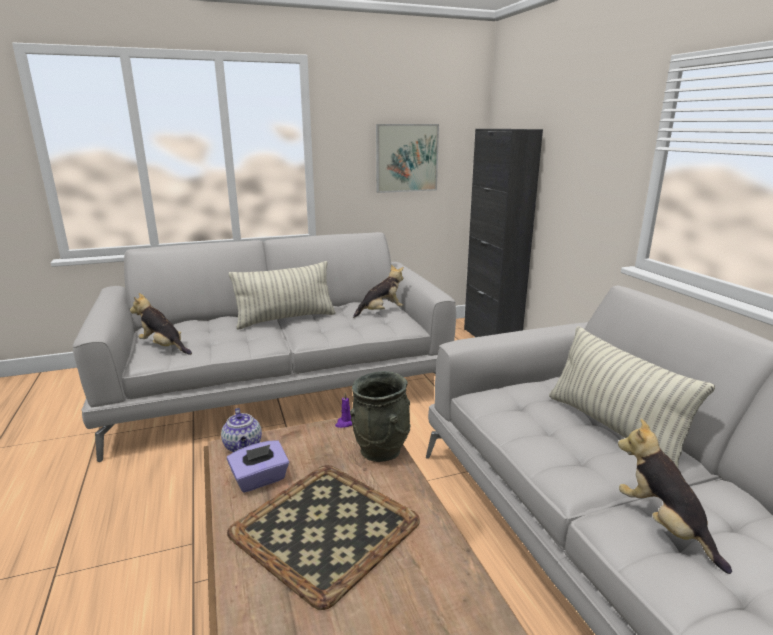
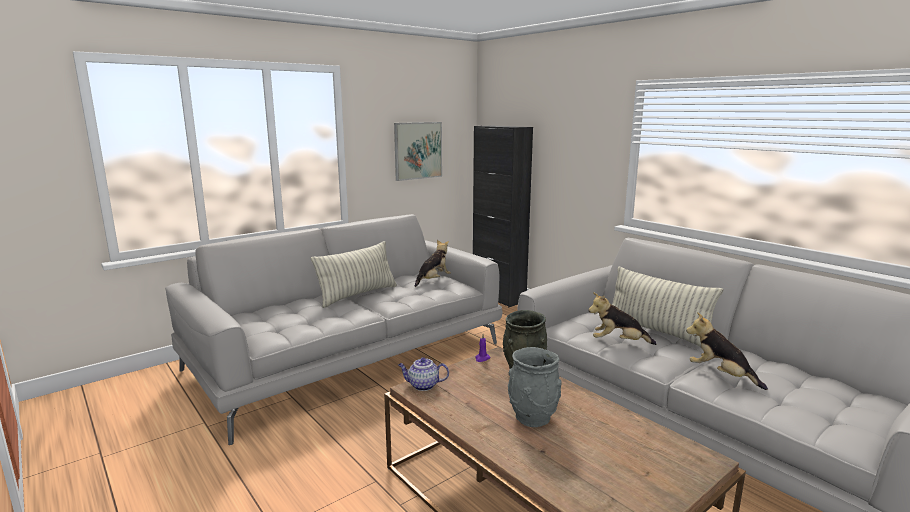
camera: 20 degrees left, 5 degrees down
plush toy [130,293,192,355] -> plush toy moved to [588,292,656,345]
teapot [221,408,262,452] -> teapot turned 135 degrees clockwise [398,357,449,391]
purple tissue box [227,441,289,493] -> none
tray [227,465,420,610] -> grey vase [508,347,562,427]

